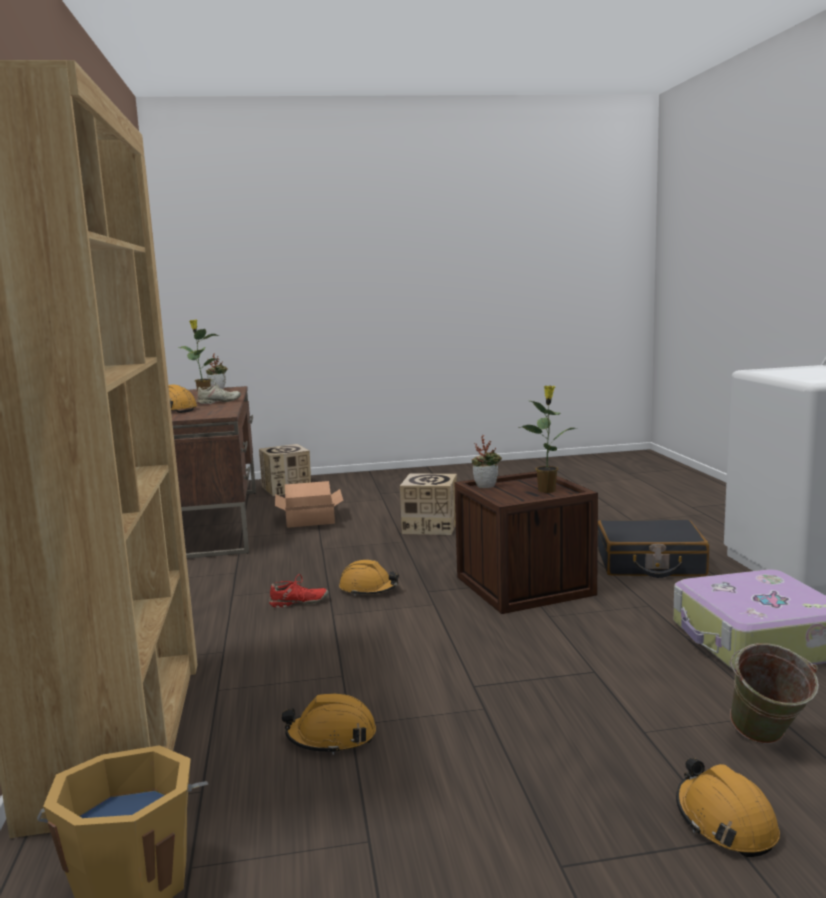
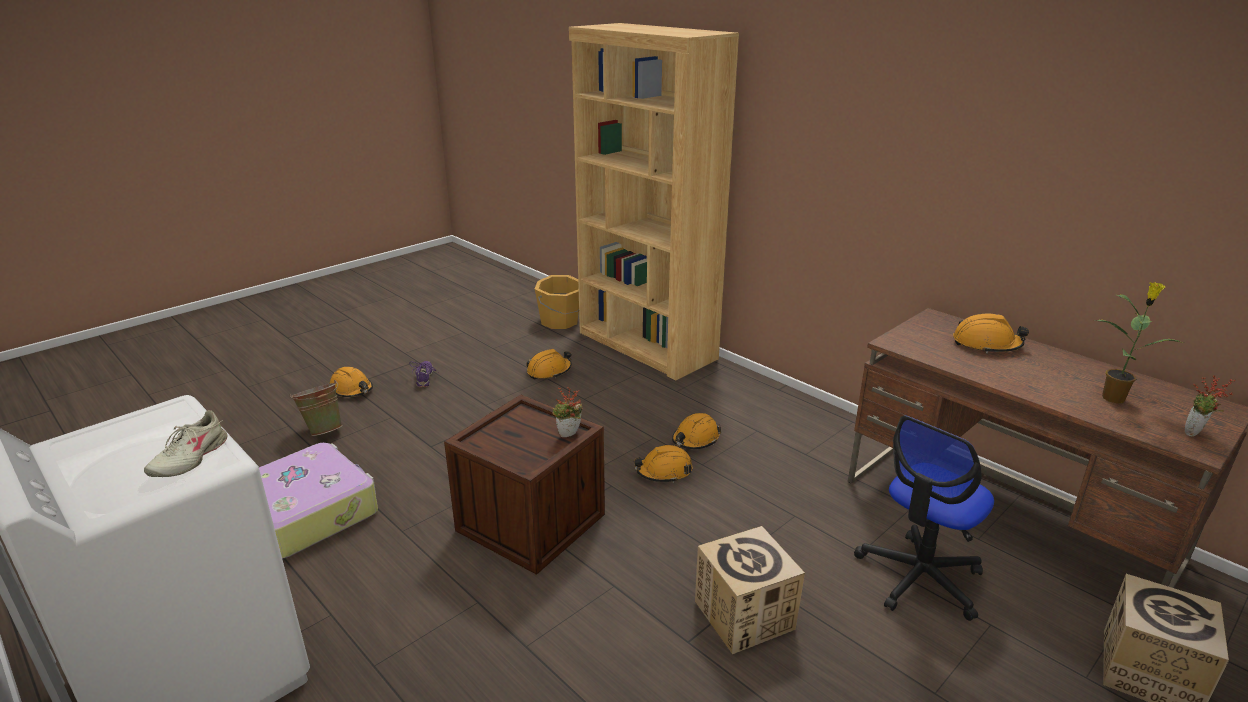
camera: 145 degrees right, 15 degrees up
beige shoe [196,382,241,405] -> beige shoe moved to [144,410,227,477]
red shoe [269,574,328,608] -> orange hard hat [672,413,721,449]
cardboard box [275,481,343,528] -> office chair [854,415,994,621]
potted plant [518,385,578,493] -> none
black suitcase [598,520,709,578] -> none
none -> purple shoe [409,361,438,387]

